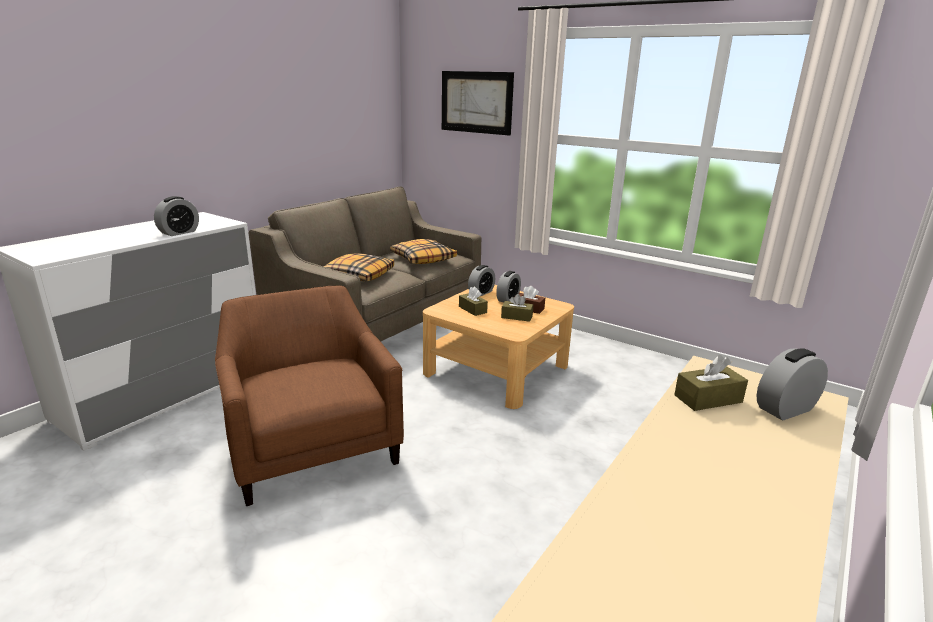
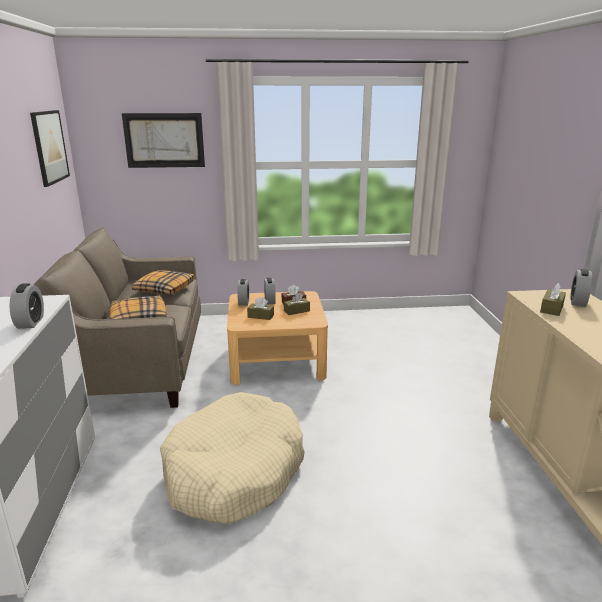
camera: 40 degrees left, 0 degrees up
brown armchair [215,286,404,506] -> beige dog bed [160,392,305,523]
none -> picture [30,110,70,187]

